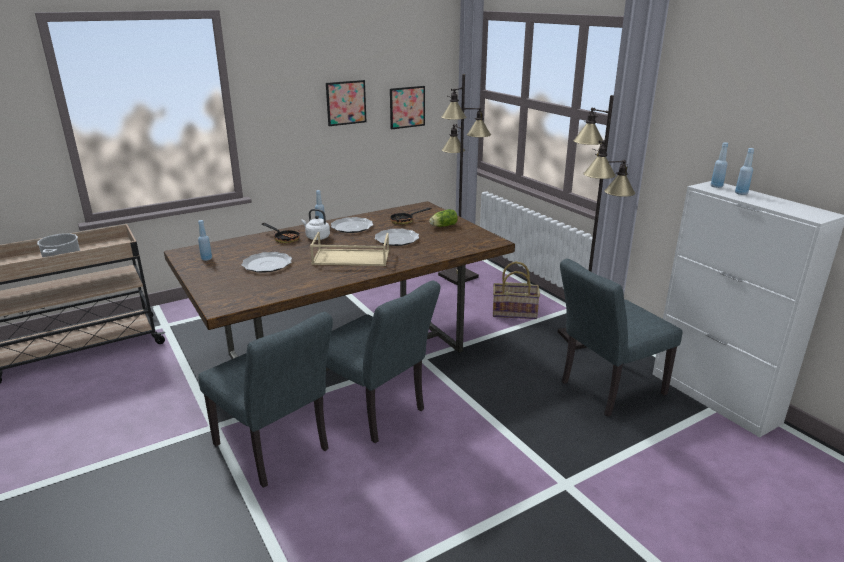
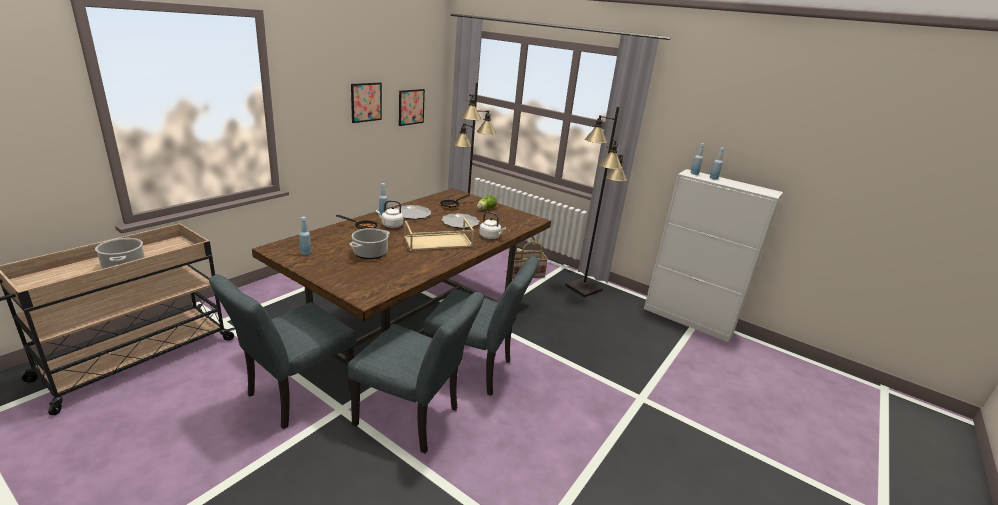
camera: 25 degrees left, 0 degrees up
plate [241,252,292,273] -> cooking pot [349,228,390,259]
grey chair [560,259,683,417] -> grey chair moved to [209,274,356,429]
none -> white kettle [479,211,506,239]

